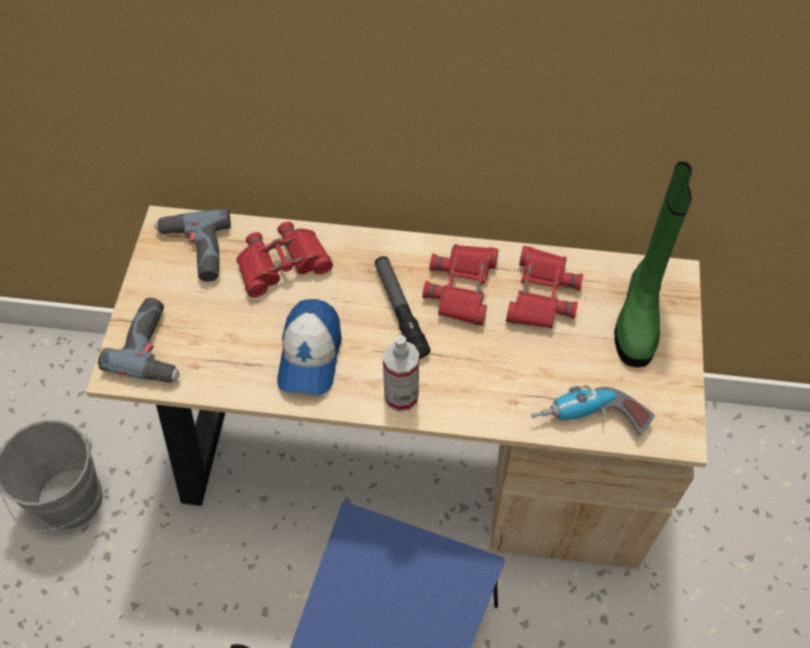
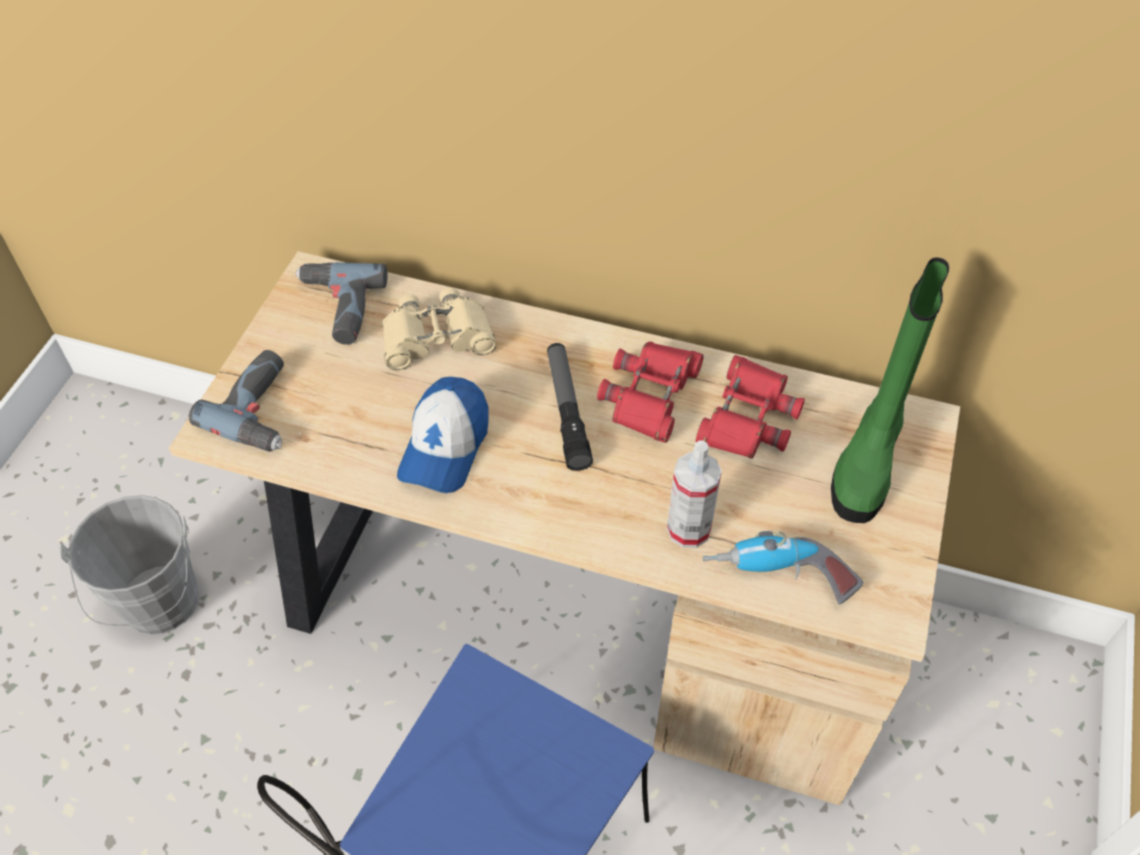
camera: 10 degrees right, 5 degrees down
red binoculars [236,222,333,297] -> beige binoculars [382,288,496,370]
spray bottle [383,335,419,412] -> spray bottle moved to [667,440,722,548]

